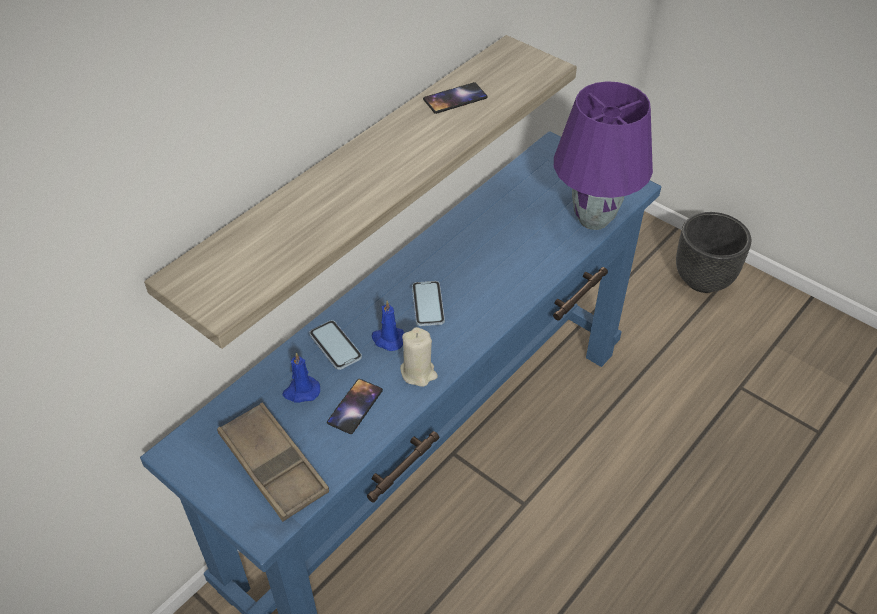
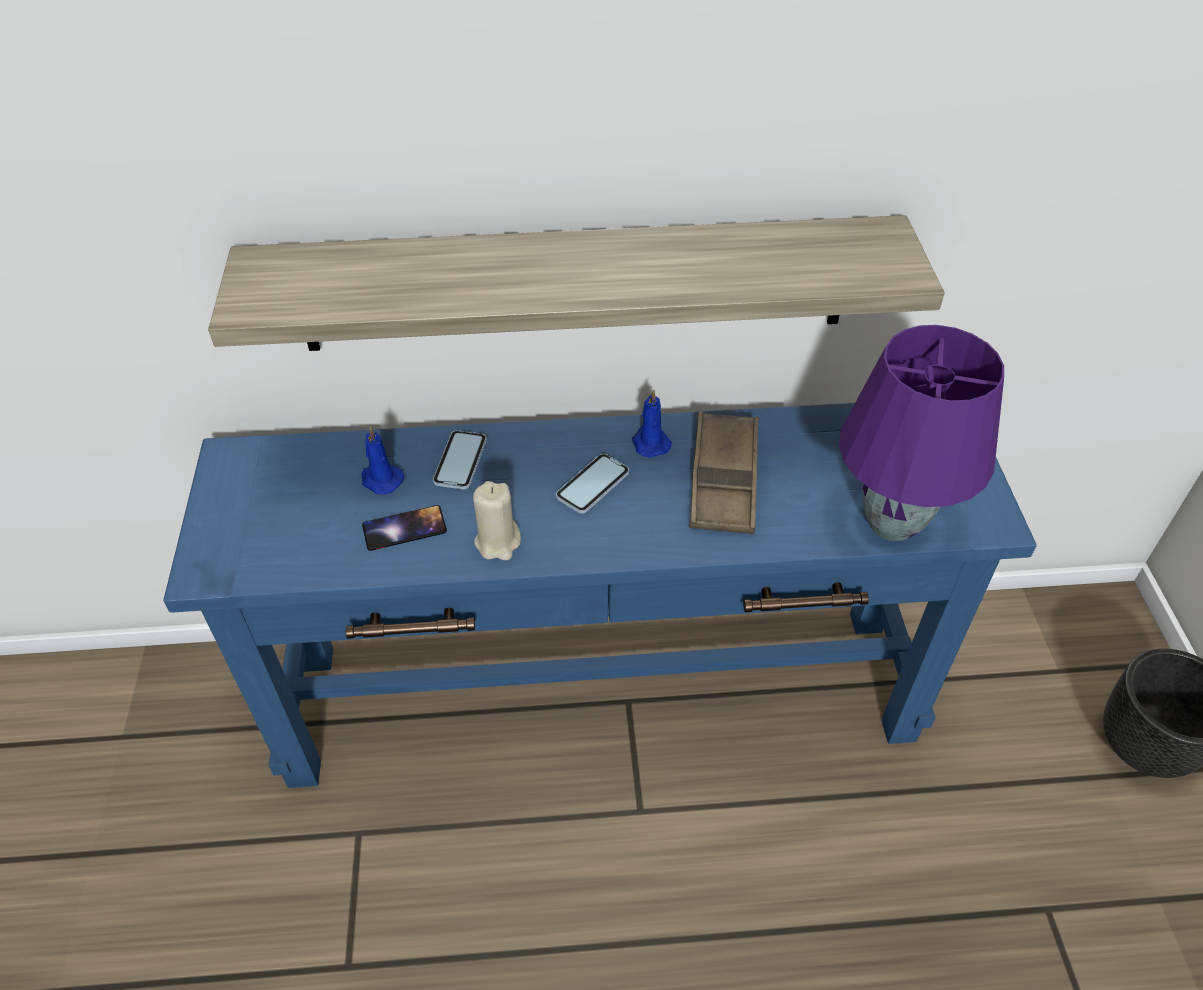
camera: 45 degrees right, 0 degrees up
brown tray [217,403,329,522] -> brown tray moved to [689,412,759,534]
blue candle [372,300,404,351] -> blue candle moved to [632,389,672,458]
phone [423,82,488,114] -> none

